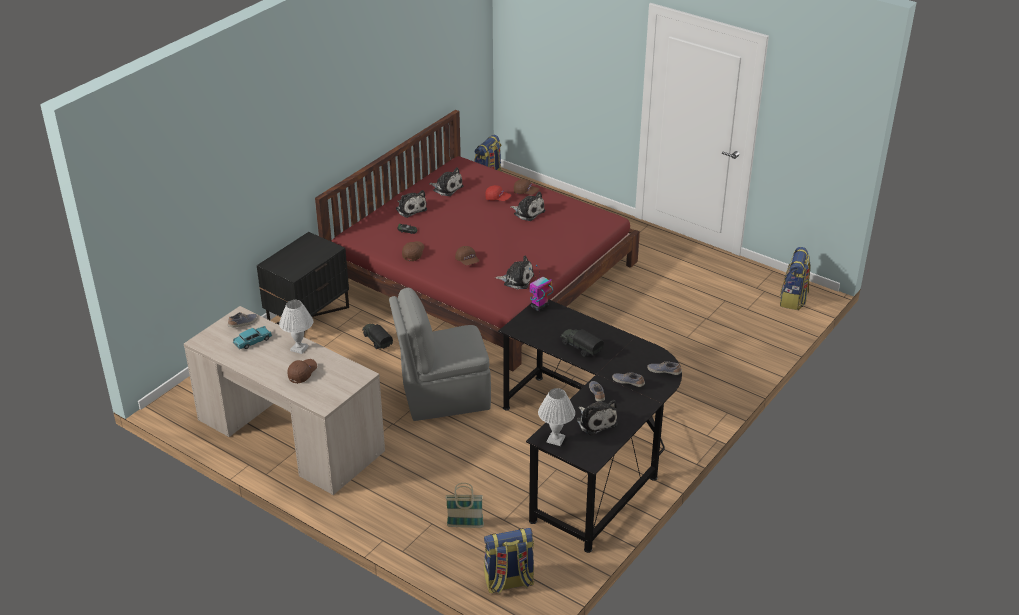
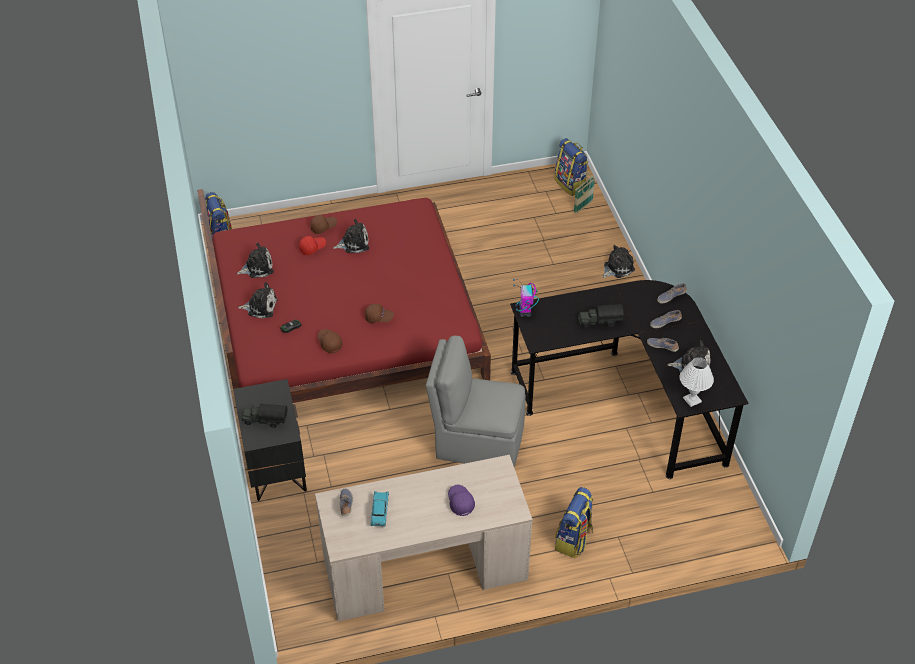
camera: 50 degrees left, 10 degrees up
white table lamp [279,300,313,354] -> none
brown cap [288,359,317,384] -> purple cap [448,485,475,516]
toy truck [362,324,393,349] -> toy truck moved to [241,404,288,428]
grey chair [389,287,491,421] -> grey chair turned 75 degrees clockwise [426,335,526,467]
basket [445,483,484,528] -> basket moved to [573,172,595,213]
backpack [484,528,534,594] -> backpack moved to [555,487,594,558]
plush toy [496,256,534,289] -> plush toy moved to [602,245,635,278]

